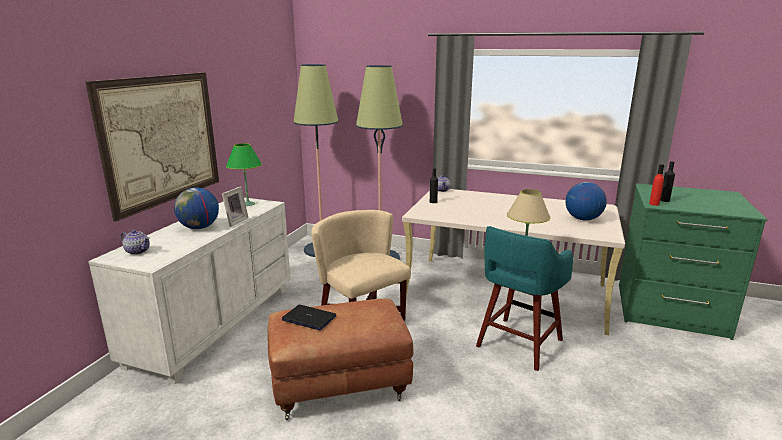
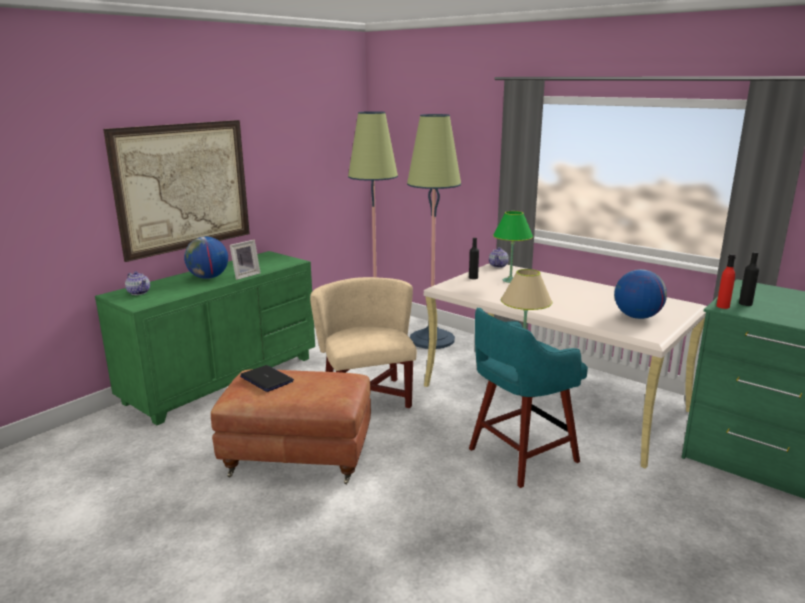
camera: 20 degrees right, 0 degrees up
white dresser [88,197,290,384] -> green dresser [95,251,315,425]
green table lamp [226,143,262,206] -> green table lamp moved to [493,211,533,283]

